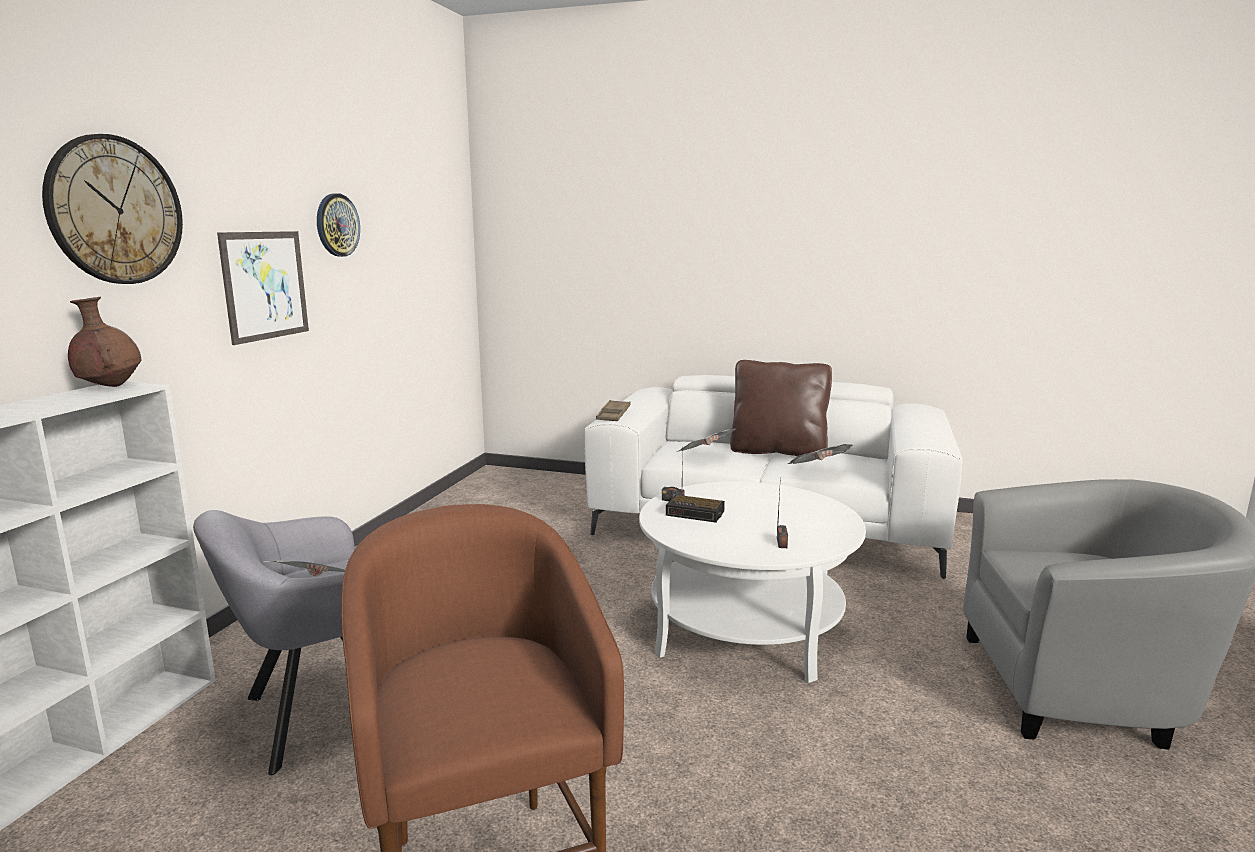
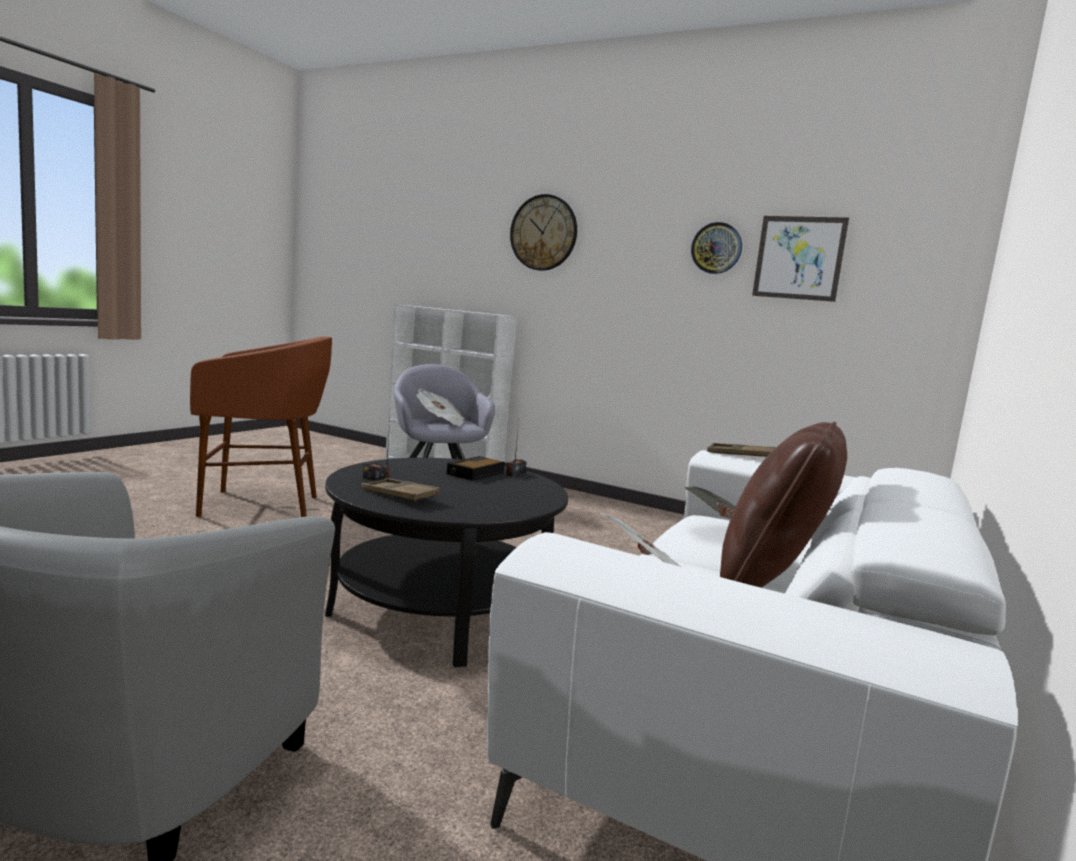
camera: 100 degrees right, 5 degrees down
brown vase [68,297,142,387] -> none
picture [217,231,309,345] -> picture moved to [752,216,849,302]
white coffee table [639,481,866,683] -> black coffee table [325,458,568,667]
none -> brown tray [361,478,440,503]

